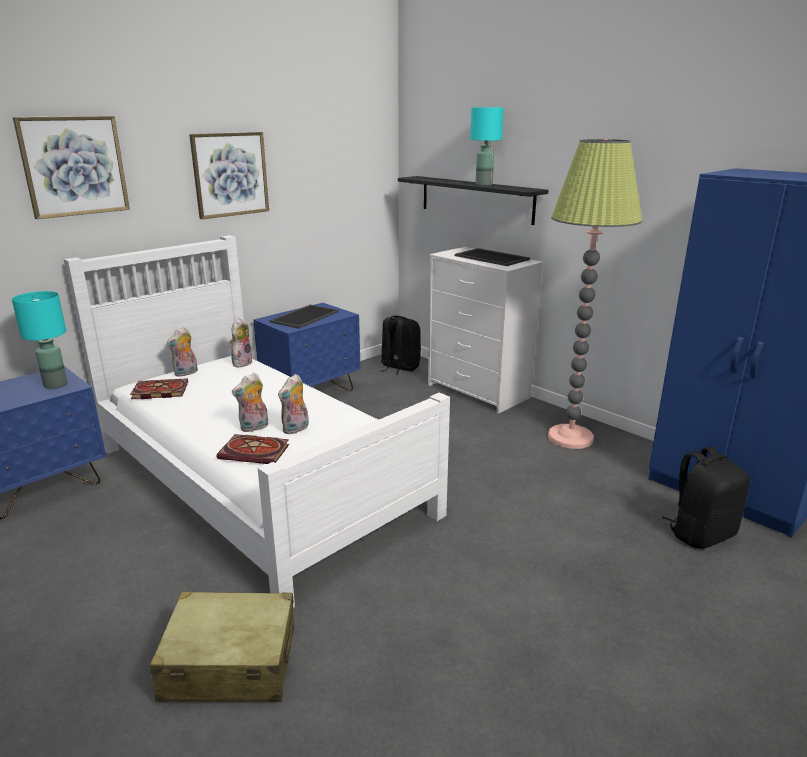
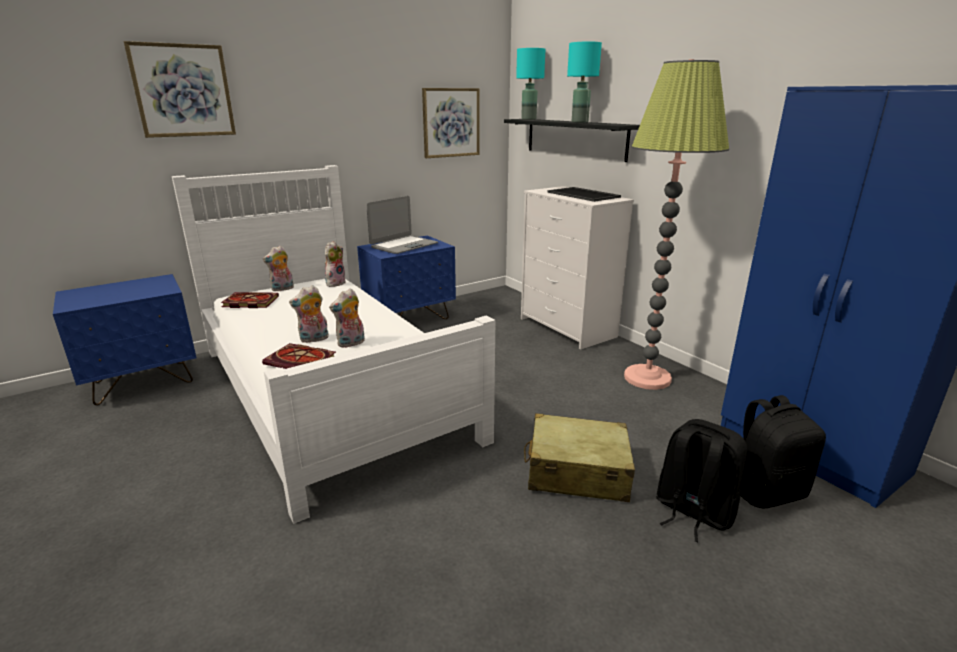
camera: 10 degrees right, 0 degrees up
turquoise table lamp [12,291,67,389] -> turquoise table lamp moved to [516,48,546,120]
beige suitcase [150,591,294,702] -> beige suitcase moved to [524,413,635,502]
picture [189,132,269,219] -> picture moved to [422,88,480,158]
tray [269,305,339,329] -> laptop [366,196,438,254]
black backpack [381,316,421,375] -> black backpack moved to [656,419,747,542]

